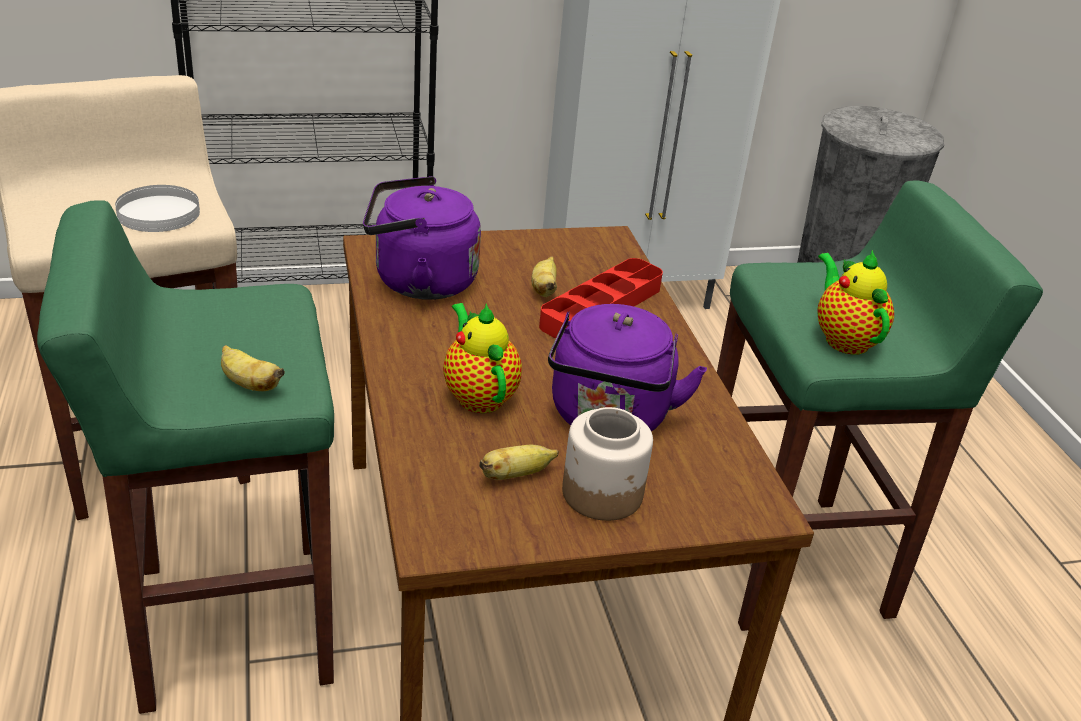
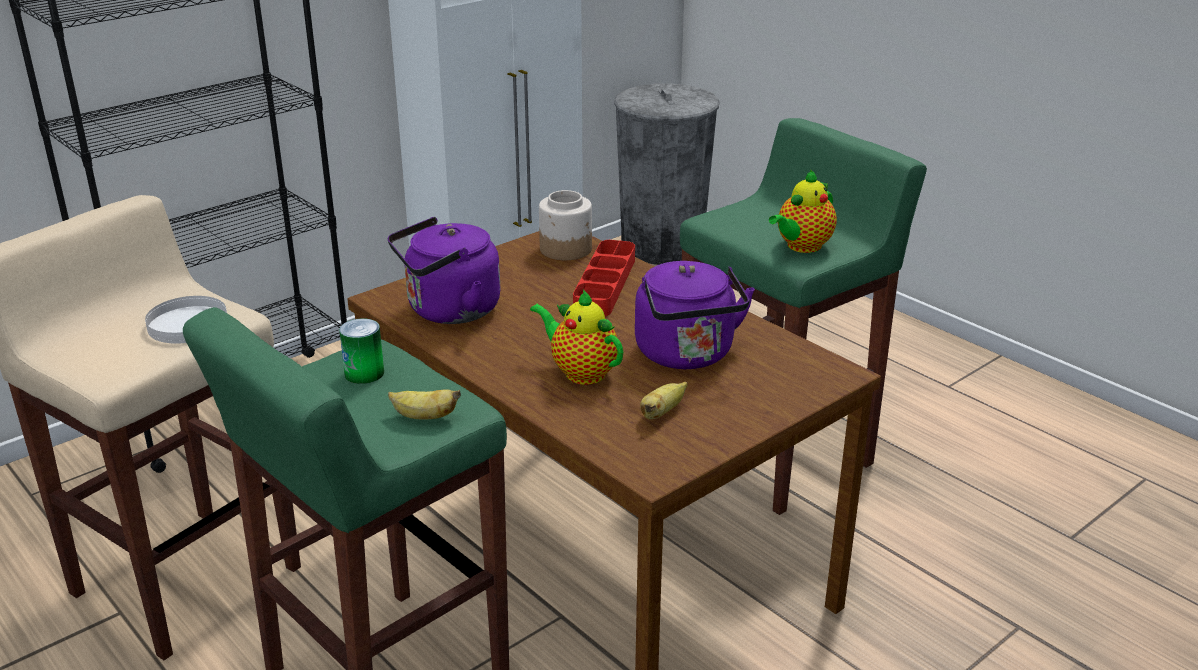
camera: 25 degrees left, 5 degrees down
banana [531,257,557,297] -> none
jar [562,407,653,521] -> jar moved to [539,190,592,260]
teapot [817,250,894,355] -> teapot turned 90 degrees counterclockwise [769,169,837,253]
none -> can [339,318,384,384]

